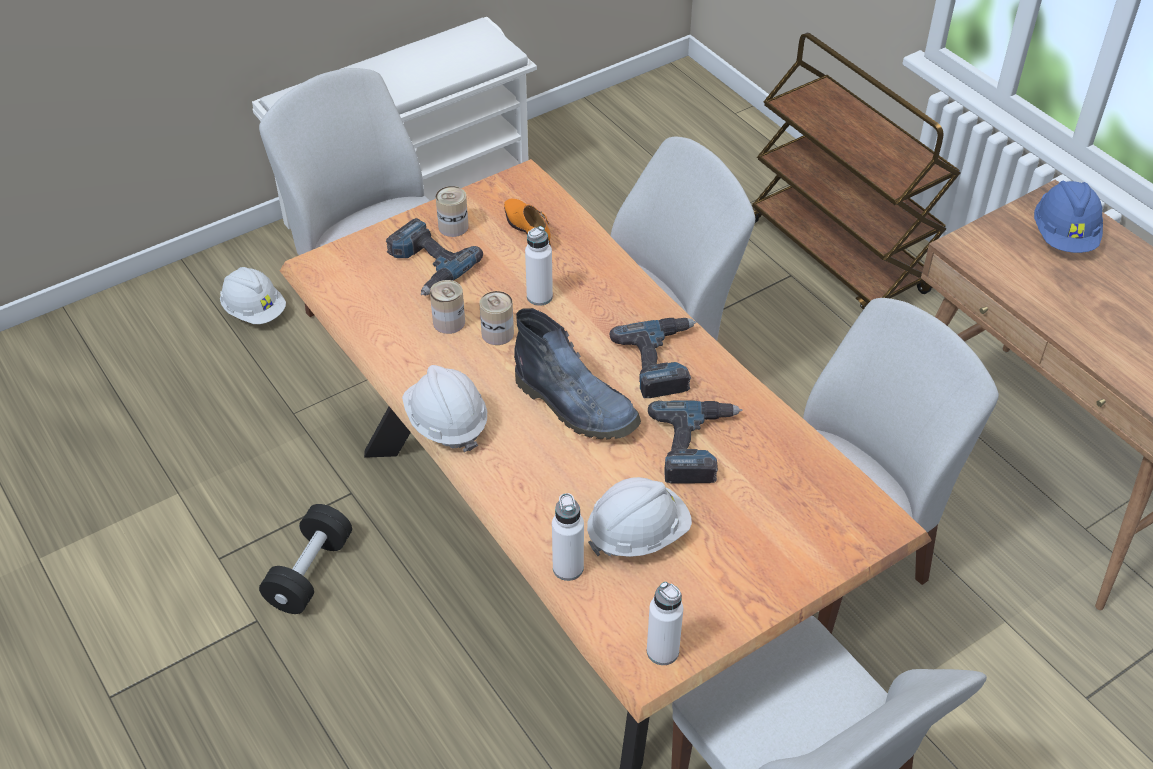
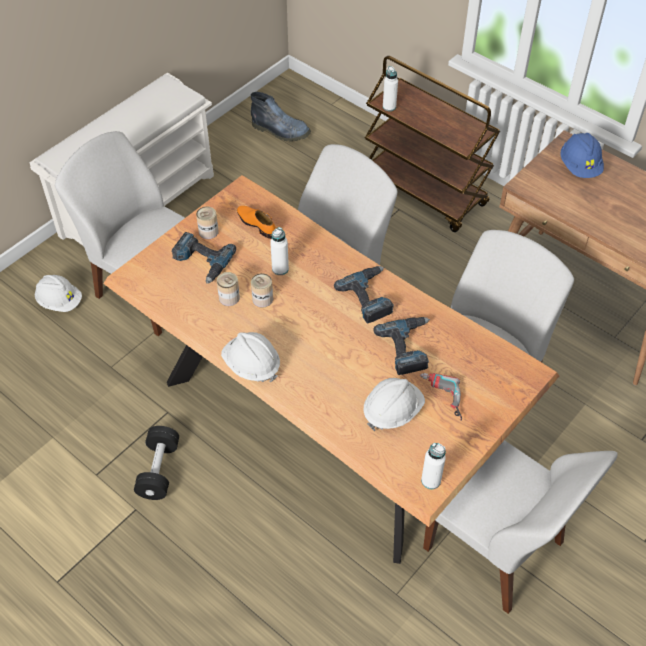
camera: 15 degrees left, 5 degrees up
boot [514,308,641,440] -> boot moved to [251,92,311,141]
white bottle [552,493,584,581] -> white bottle moved to [383,66,398,111]
none -> power drill [420,373,462,421]

